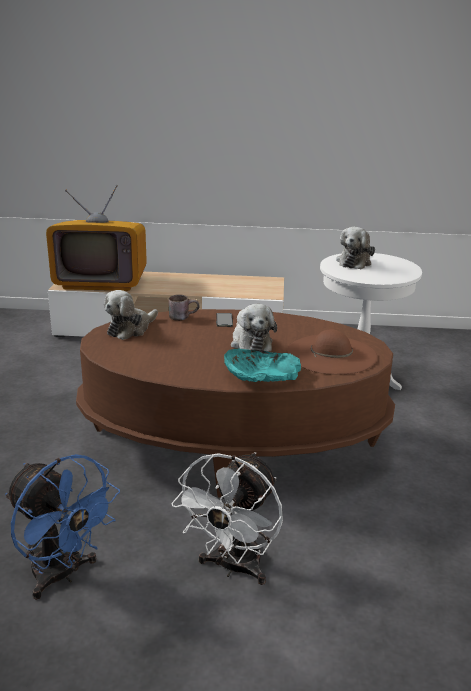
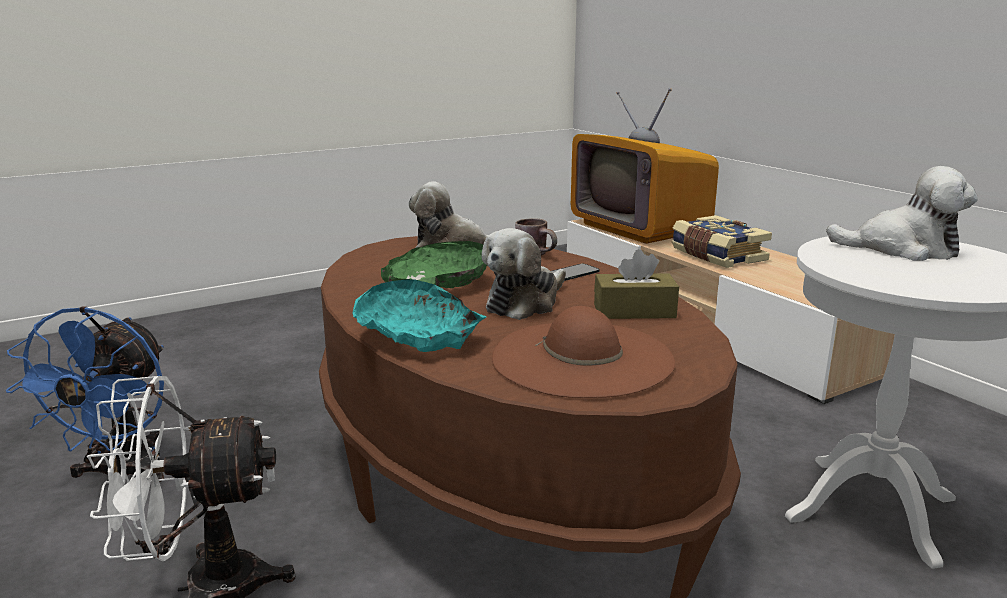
camera: 55 degrees right, 5 degrees down
plush toy [336,227,375,269] -> plush toy turned 150 degrees counterclockwise [826,166,978,261]
none -> green bowl [381,241,487,288]
none -> brown tissue box [594,249,679,319]
none -> book [671,215,772,268]

